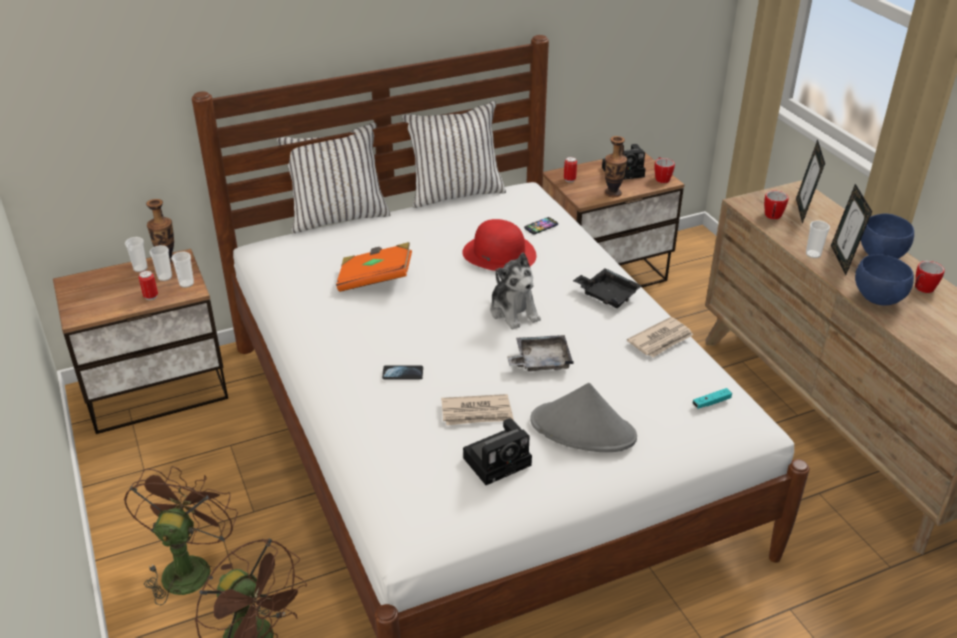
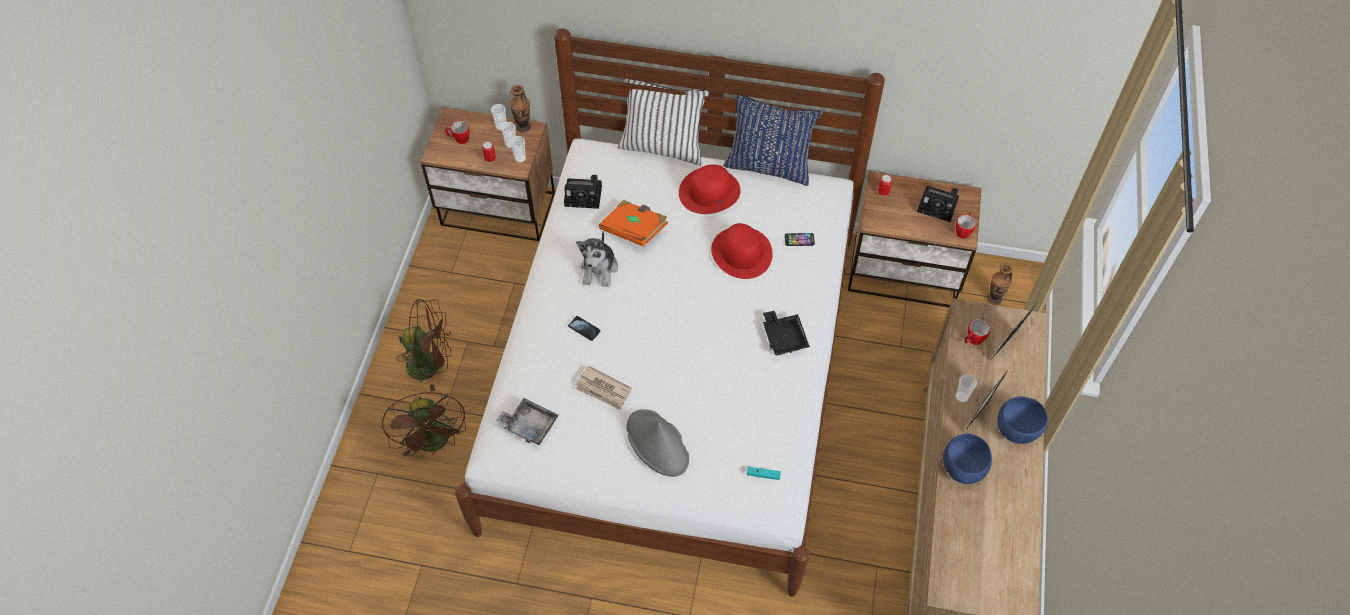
camera: 35 degrees right, 20 degrees up
brown fan [124,466,238,605] -> brown fan turned 45 degrees clockwise [397,299,451,392]
white pillow [402,101,506,208] -> blue pillow [723,95,822,186]
camera [463,418,532,485] -> camera moved to [564,175,602,209]
plush toy [490,253,541,330] -> plush toy moved to [576,231,618,287]
grey tray [507,335,574,372] -> grey tray moved to [496,398,559,445]
vase [605,136,627,197] -> vase moved to [987,263,1013,305]
newspaper [627,317,693,357] -> none
mug [915,261,945,293] -> mug moved to [445,121,470,144]
none -> red hat [679,164,741,214]

